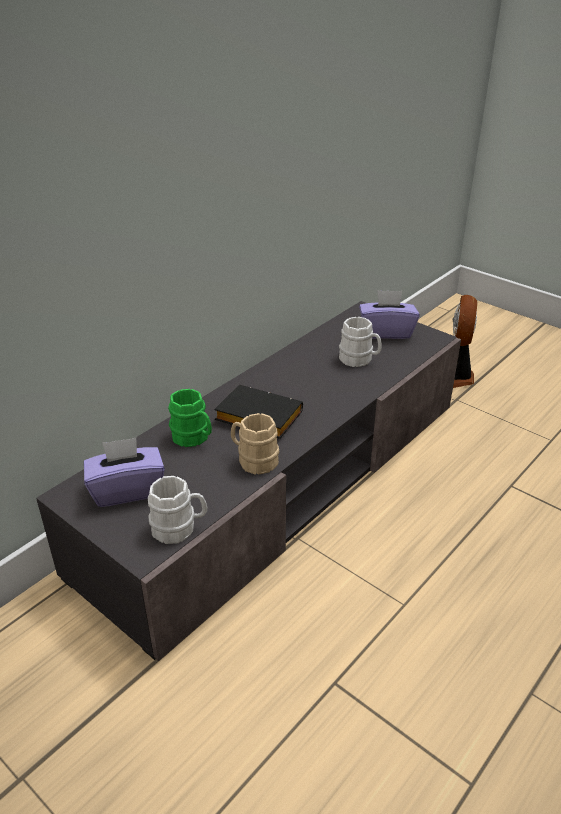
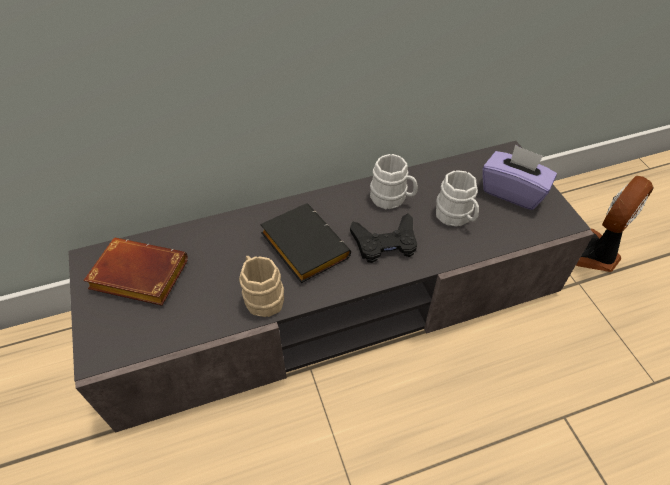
camera: 30 degrees right, 15 degrees up
purple tissue box [84,438,165,507] -> brown book [83,238,188,306]
white mug [148,476,208,544] -> white mug moved to [370,154,418,209]
green mug [168,389,212,447] -> none
none -> black game controller [350,213,417,263]

